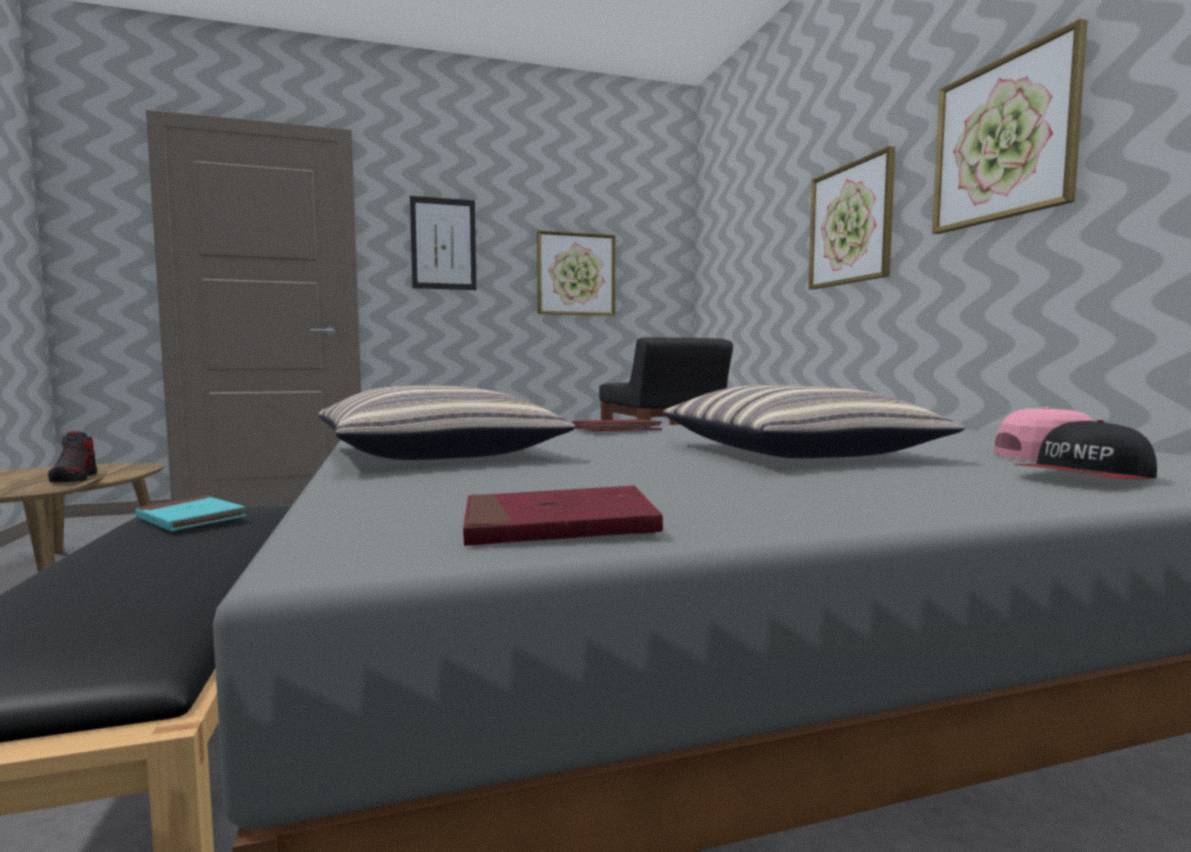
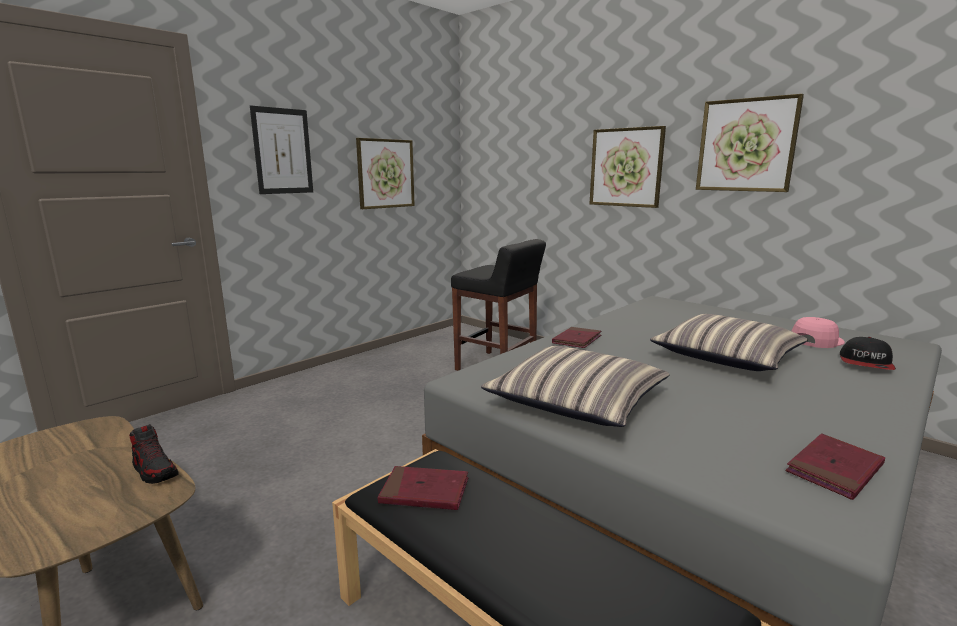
camera: 30 degrees left, 10 degrees up
turquoise book [135,496,246,531] -> red book [378,466,468,510]

